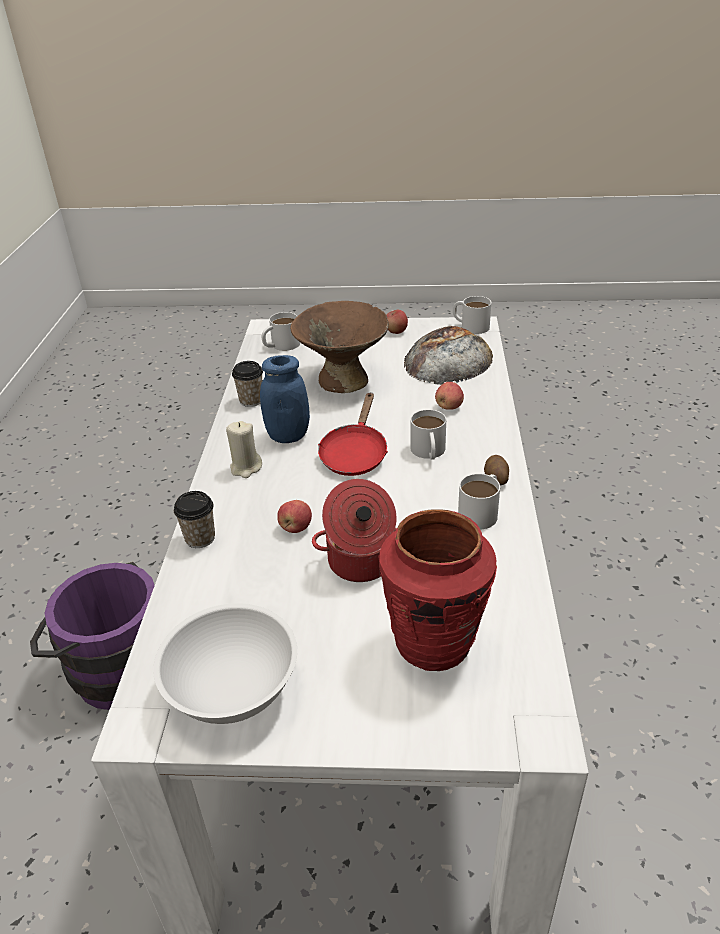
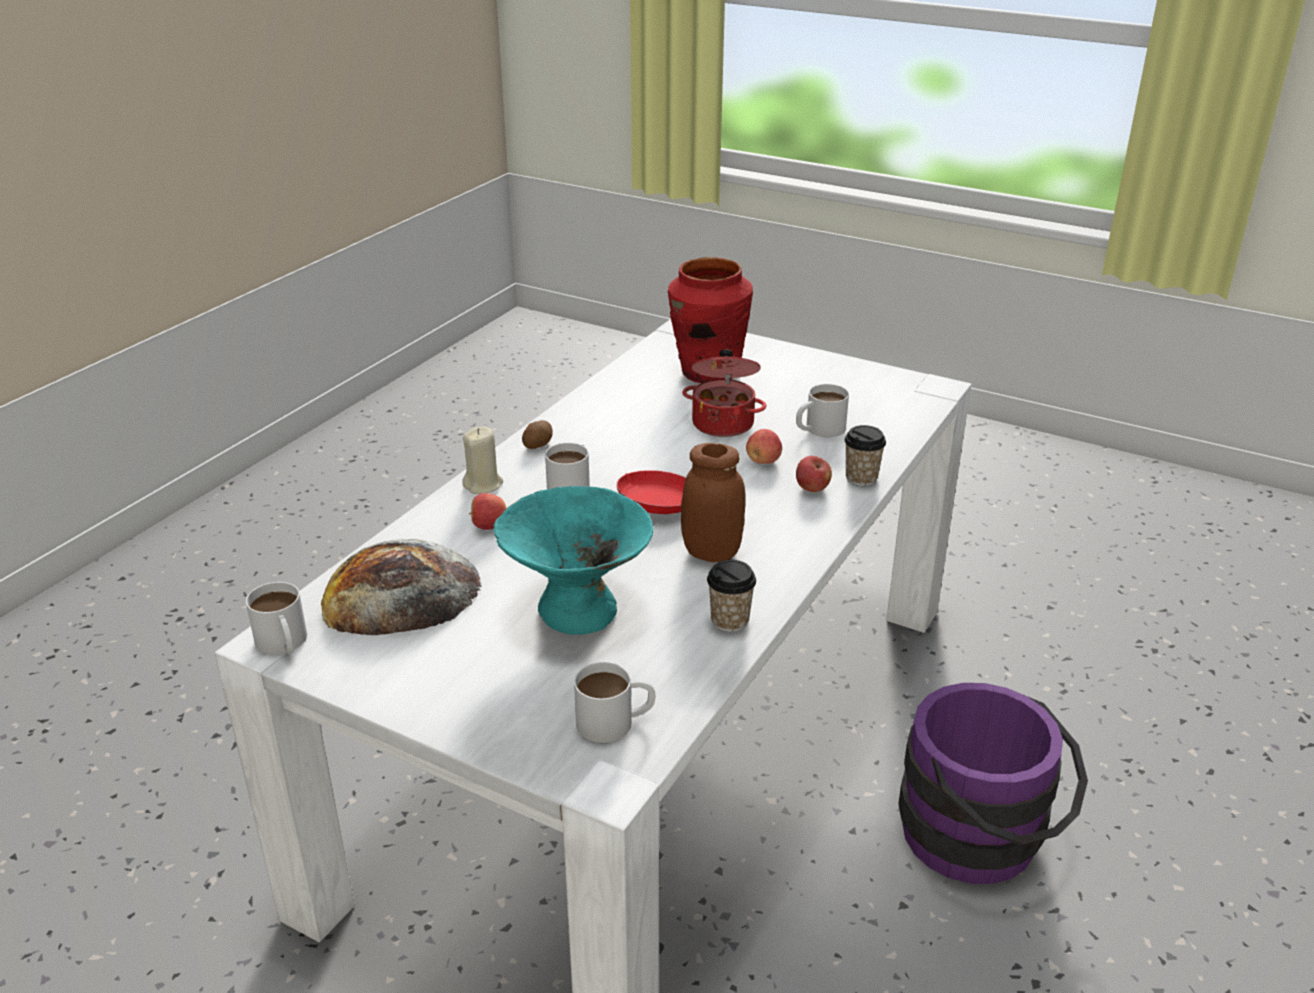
camera: 155 degrees left, 5 degrees down
white bowl [153,603,297,724] -> none
beige candle [226,421,262,478] -> beige candle moved to [463,426,503,494]
blue jar [260,355,310,443] -> brown jar [681,443,746,562]
brown bowl [290,301,389,393] -> turquoise bowl [493,486,653,635]
apple [387,310,408,334] -> apple moved to [796,456,832,492]
white mug [458,473,500,530] -> white mug moved to [796,384,849,437]

